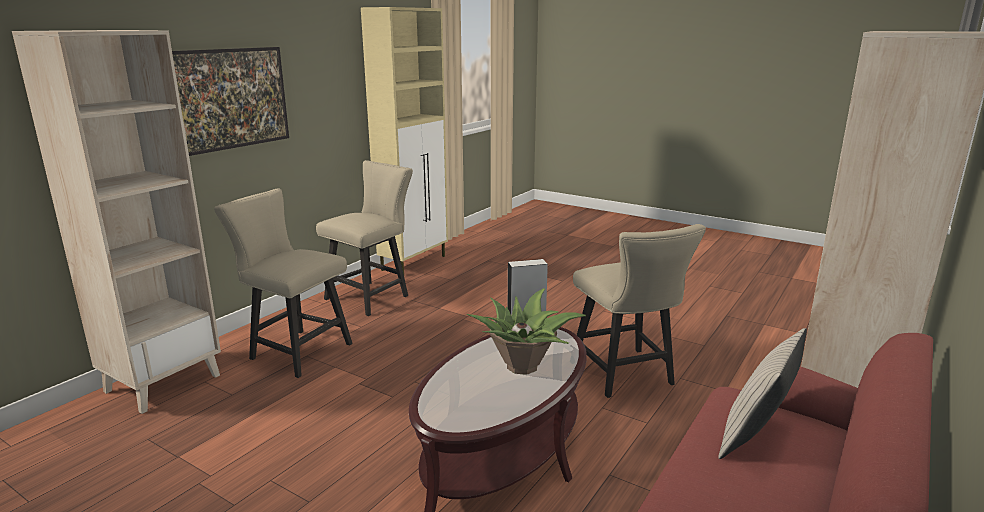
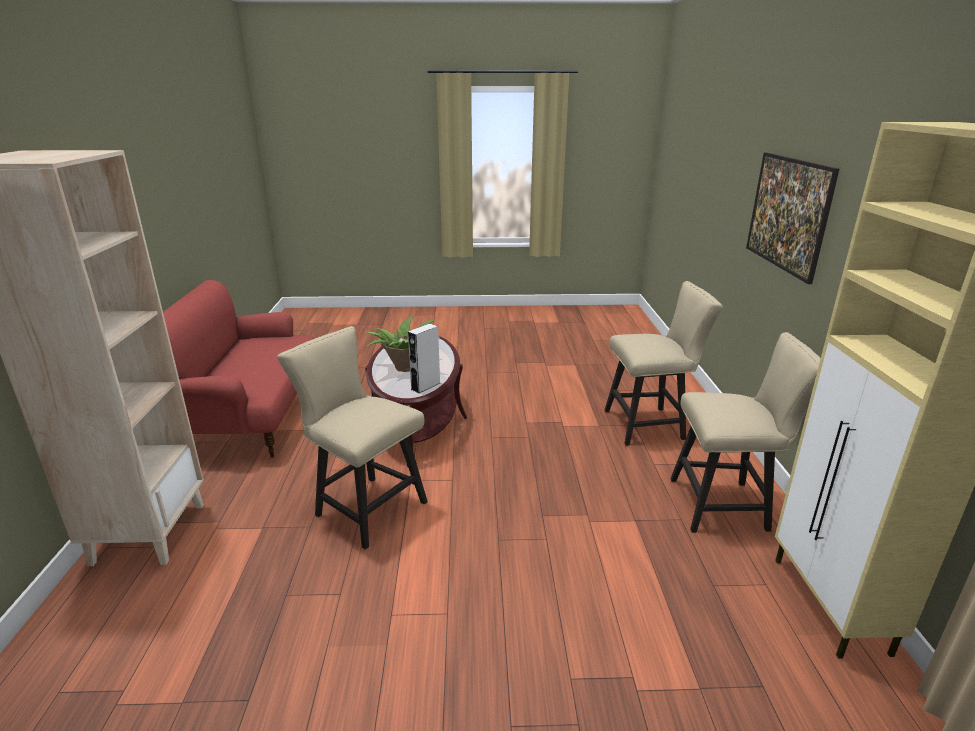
camera: 145 degrees right, 5 degrees up
beige bookcase [12,30,221,414] -> none
beige chair [316,160,413,316] -> beige chair turned 90 degrees counterclockwise [670,332,821,533]
beige pillow [719,328,807,459] -> none

